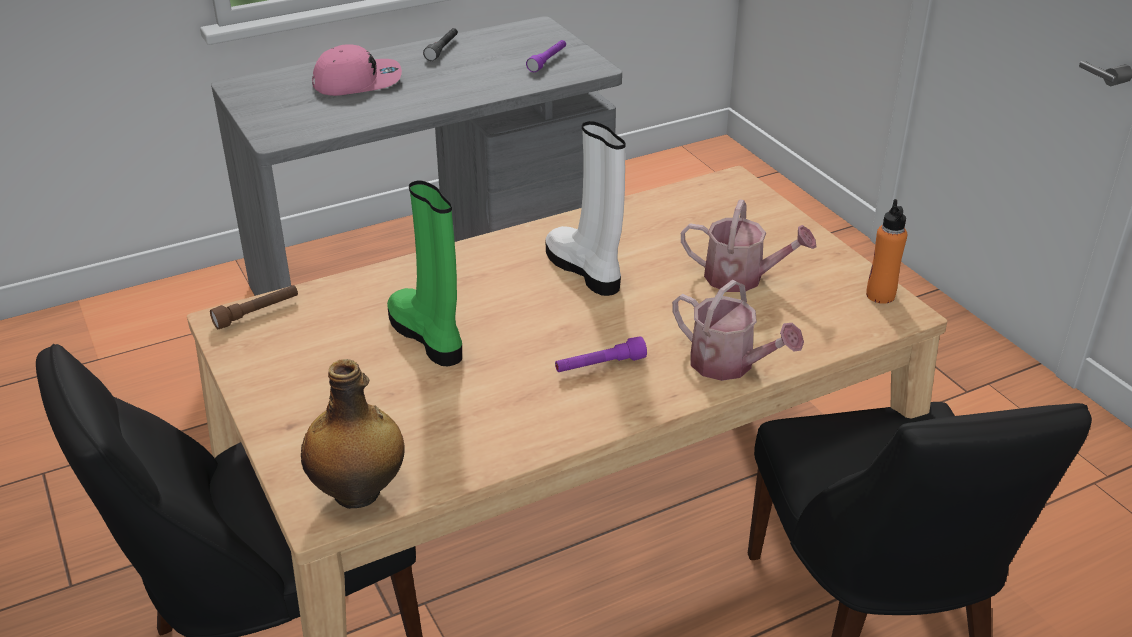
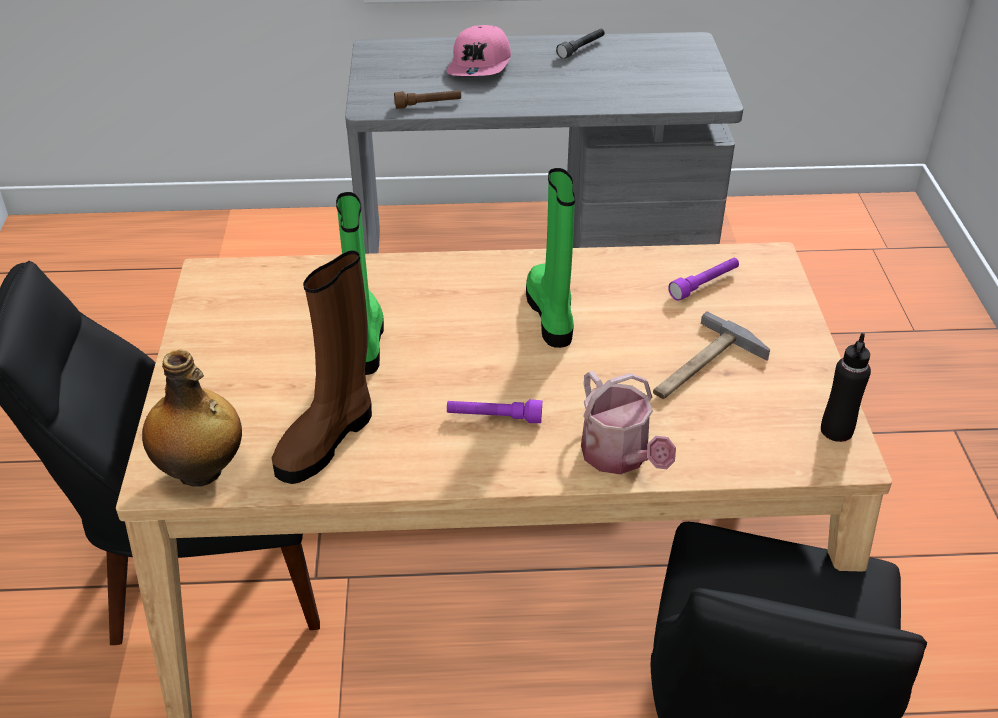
camera: 25 degrees right, 5 degrees up
brown flashlight [210,285,298,329] -> brown flashlight moved to [394,90,461,109]
pink cap [312,44,402,96] -> pink cap turned 90 degrees clockwise [447,25,511,76]
purple flashlight [526,40,566,72] -> purple flashlight moved to [668,258,739,301]
white boot [546,121,625,296] -> green boot [526,168,575,348]
watering can [681,200,816,292] -> hammer [653,311,770,399]
orange bottle [866,199,907,304] -> black bottle [821,333,871,442]
none -> brown boot [272,250,372,484]

